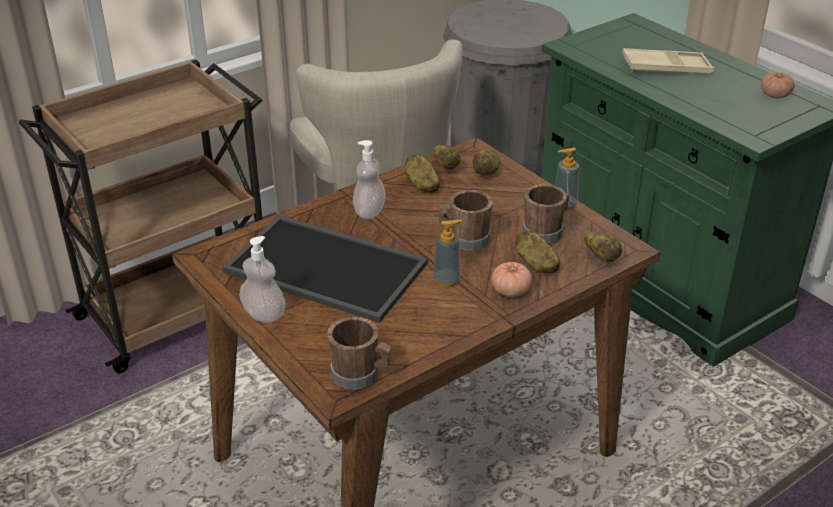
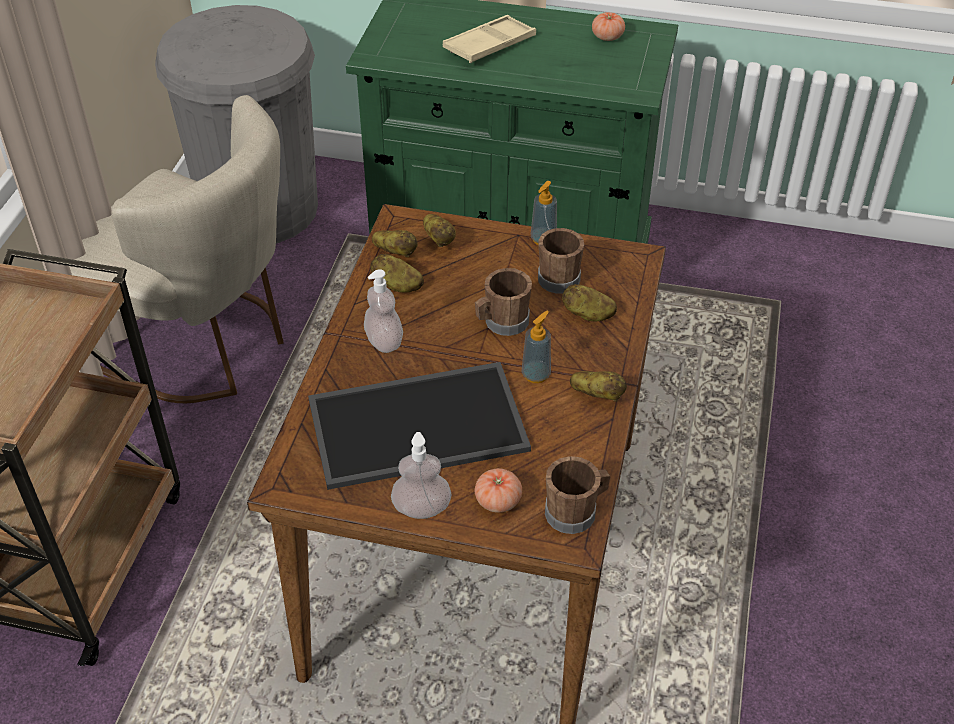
camera: 40 degrees left, 10 degrees up
tomato [492,262,532,297] -> tomato moved to [474,468,522,513]
potato [584,232,622,263] -> potato moved to [570,371,627,402]

